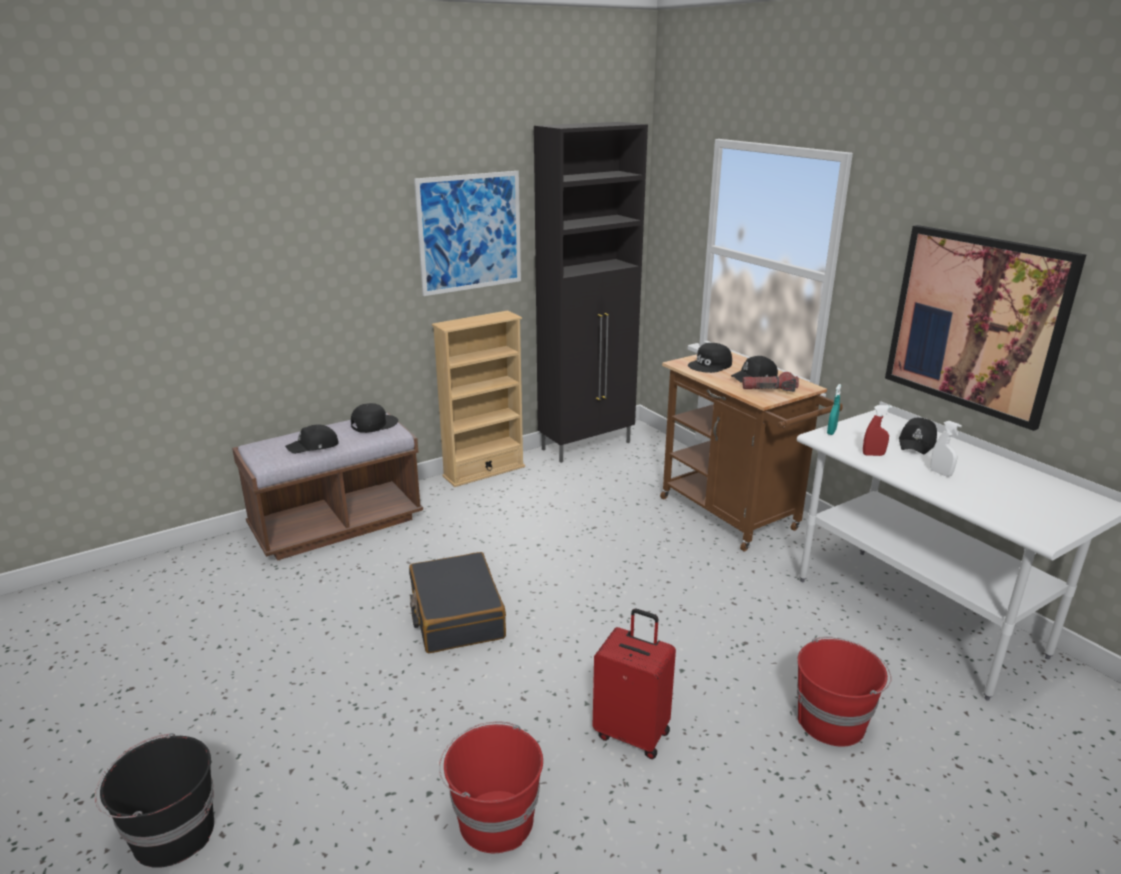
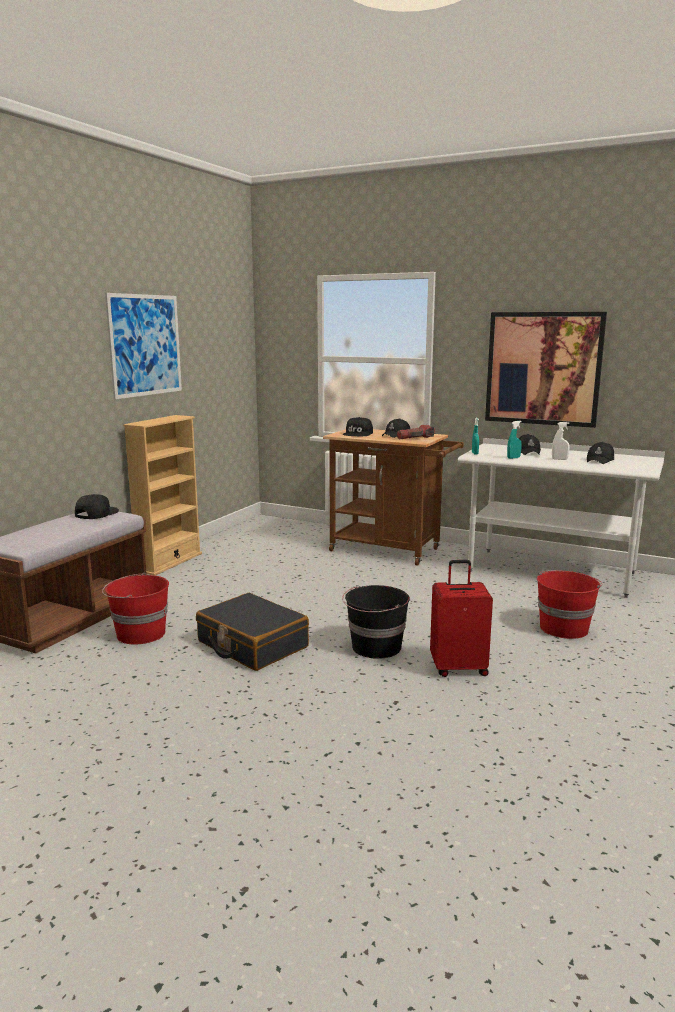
camera: 30 degrees left, 10 degrees down
black bucket [95,733,214,868] -> black bucket moved to [342,585,410,659]
black cap [285,424,338,454] -> black cap moved to [587,442,614,464]
red bucket [439,722,543,853] -> red bucket moved to [102,573,169,644]
black cabinet [534,122,648,463] -> none
red spray bottle [863,405,892,456] -> turquoise spray bottle [507,421,522,459]

